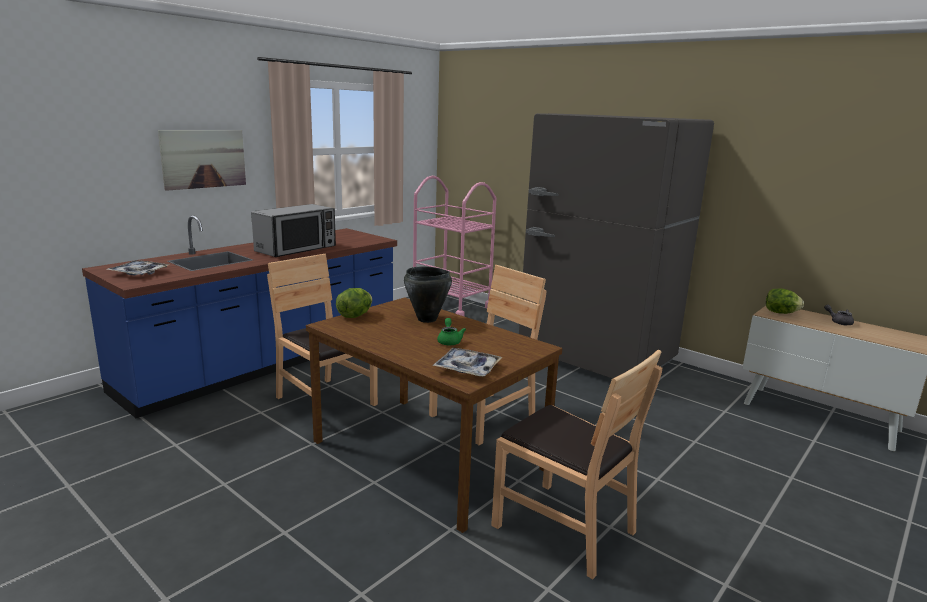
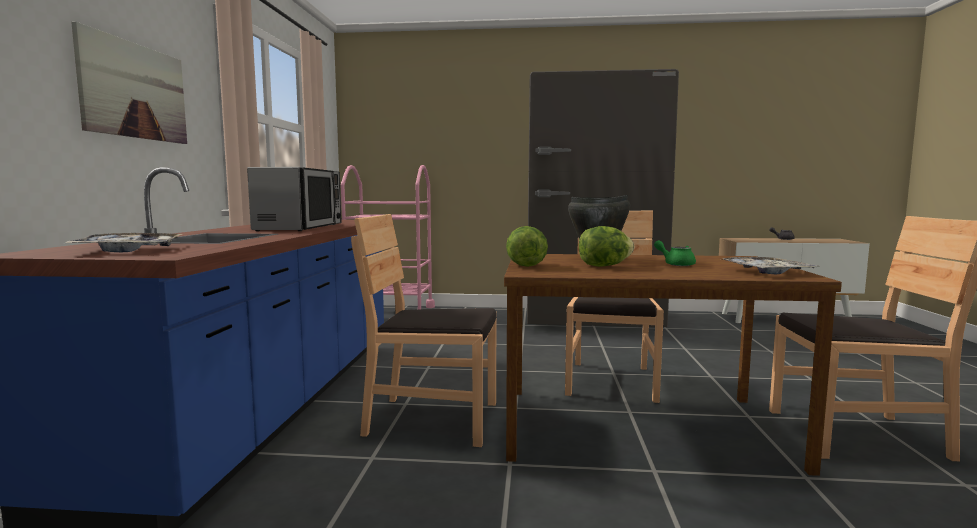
camera: 35 degrees left, 10 degrees down
lettuce [766,289,804,314] -> lettuce moved to [579,226,634,267]

